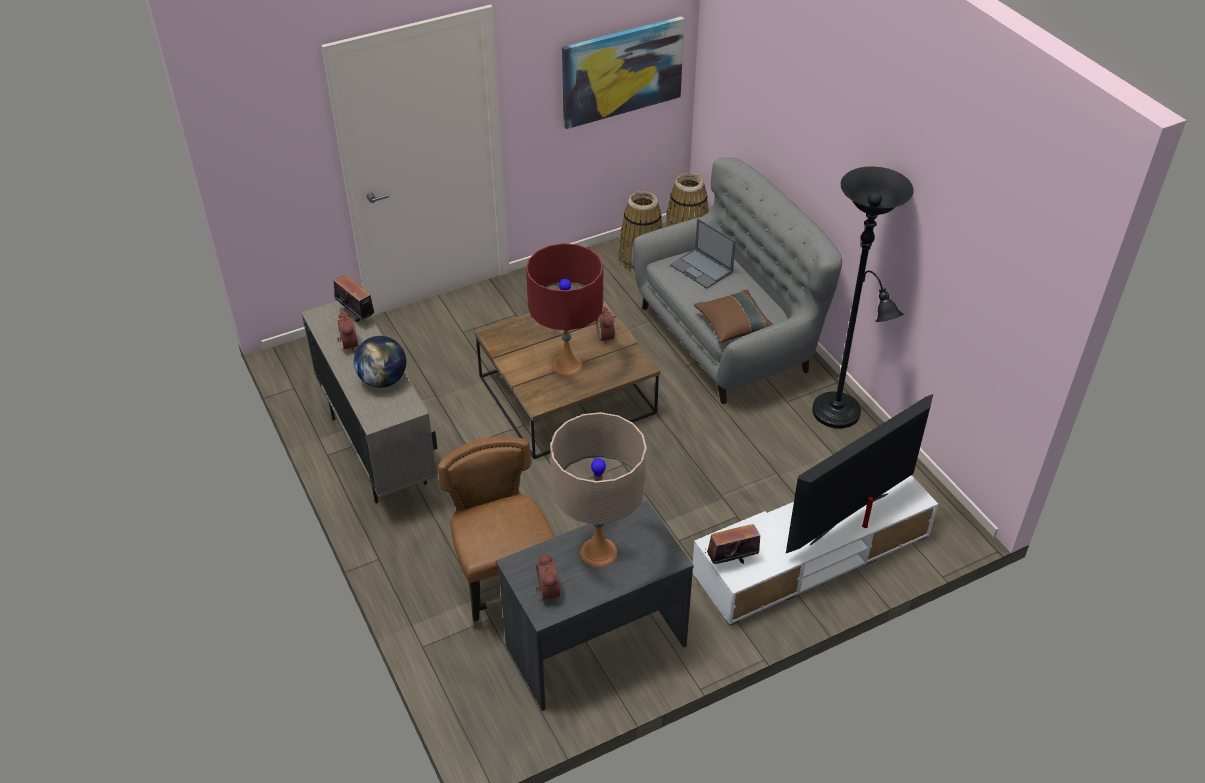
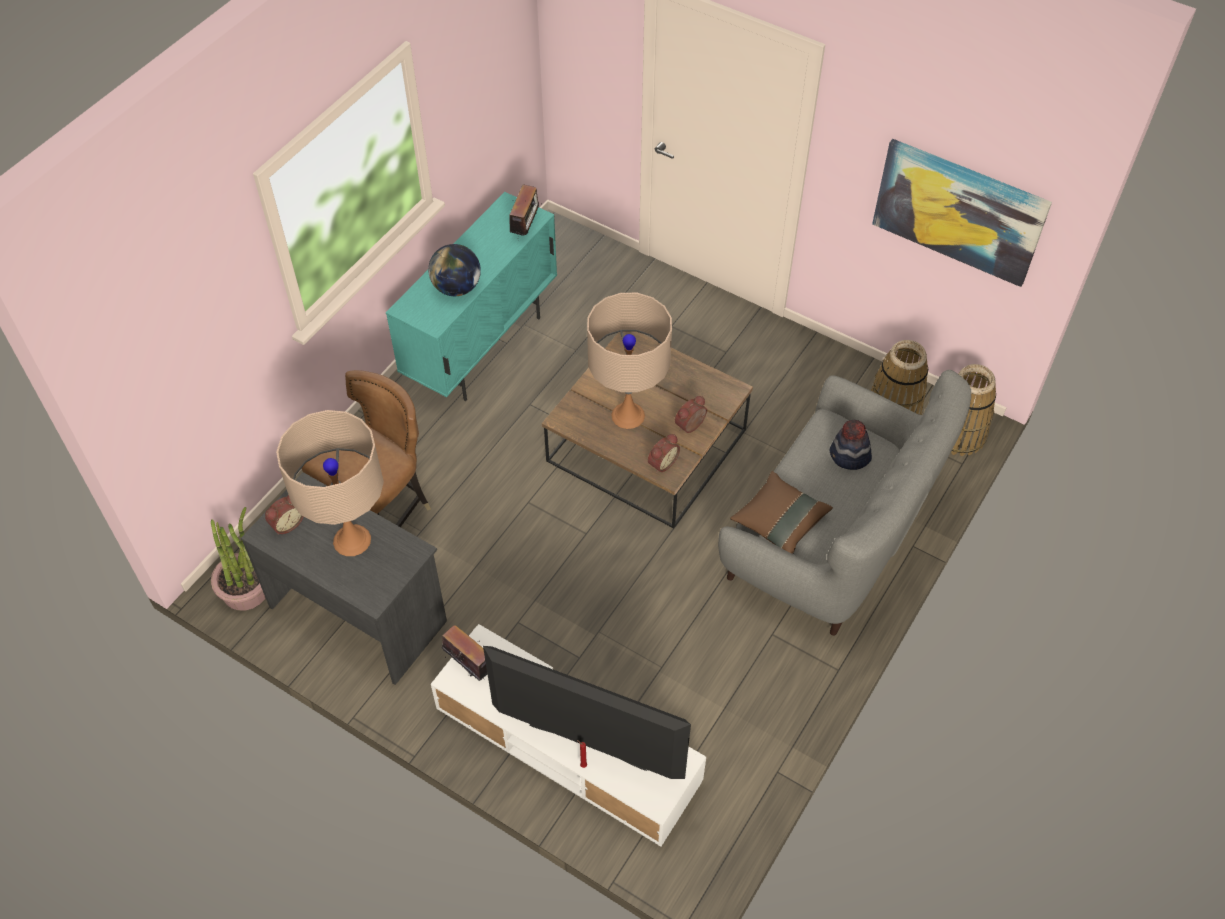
camera: 60 degrees right, 10 degrees up
beige cabinet [301,301,438,503] -> turquoise cabinet [386,192,557,401]
alarm clock [337,311,358,352] -> alarm clock moved to [648,434,680,473]
red table lamp [526,243,603,376] -> beige table lamp [587,293,672,429]
laptop [670,218,736,289] -> hat [830,420,872,470]
black floor lamp [812,166,914,429] -> none
none -> potted plant [211,507,266,610]

